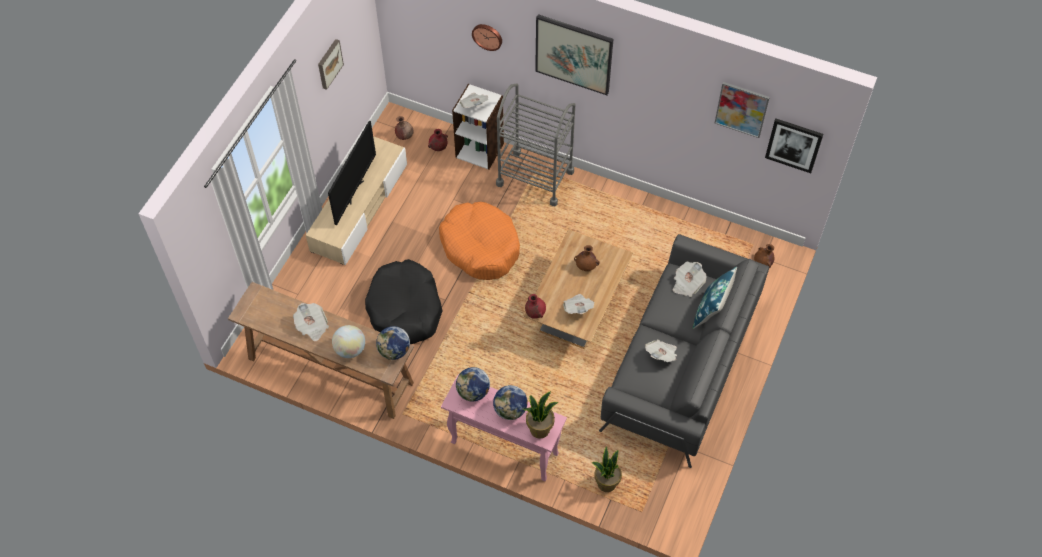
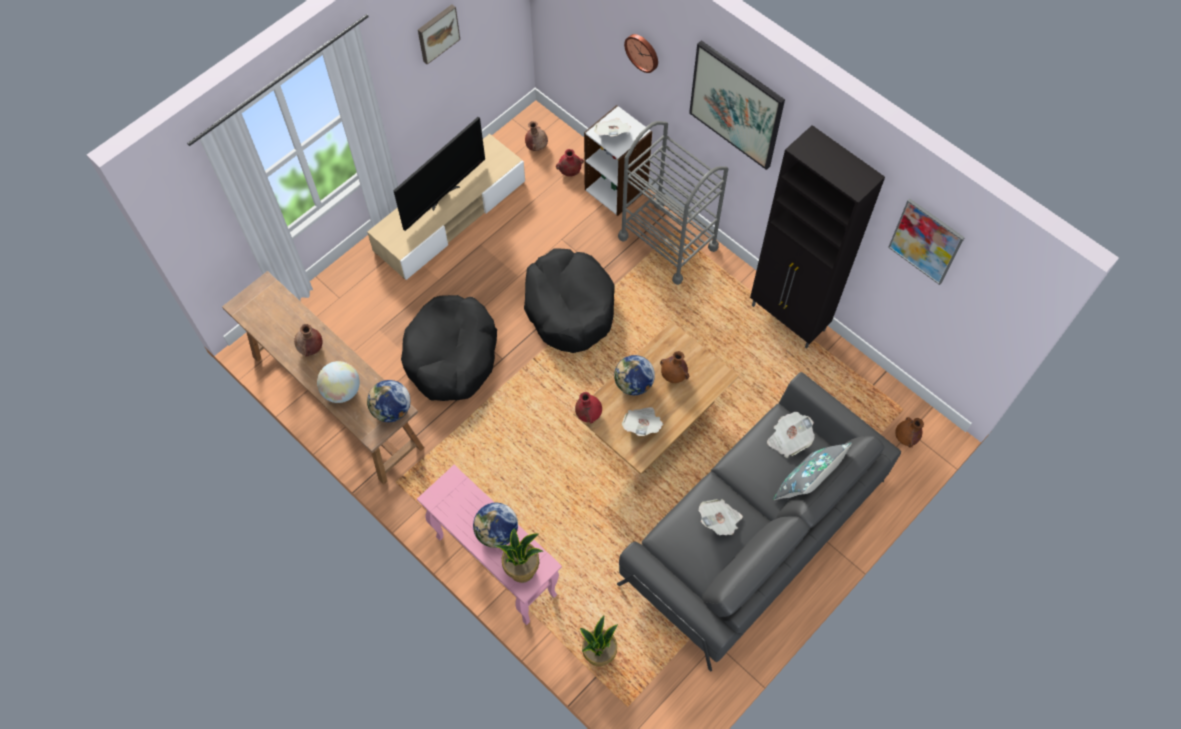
camera: 20 degrees right, 5 degrees up
newspaper [293,303,329,341] -> brown vase [294,324,323,356]
orange dog bed [439,202,520,280] -> black dog bed [524,248,615,353]
globe [456,367,490,402] -> globe moved to [614,355,655,395]
blue pillow [693,267,737,329] -> grey pillow [773,443,852,500]
picture [765,119,823,173] -> none
none -> black cabinet [750,125,885,349]

